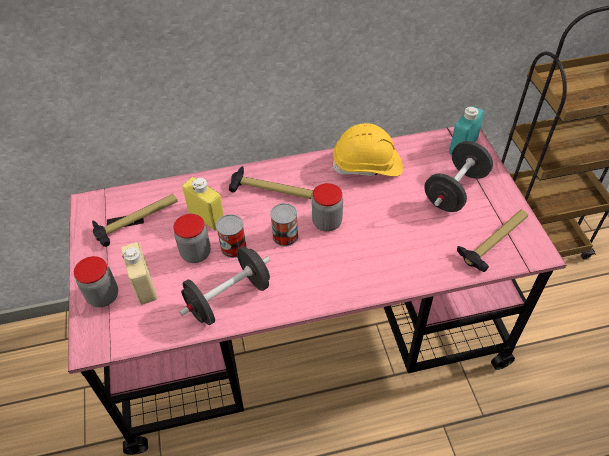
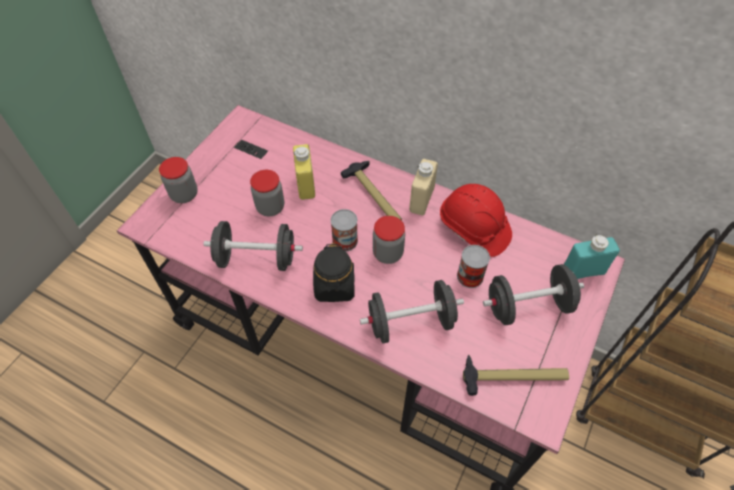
camera: 40 degrees right, 5 degrees up
hammer [92,194,178,247] -> none
beige bottle [121,242,157,305] -> beige bottle moved to [409,159,438,215]
can [216,214,247,258] -> can moved to [457,245,490,288]
yellow hard hat [332,123,403,176] -> red hard hat [440,184,512,257]
none -> black jar [313,243,355,302]
none -> black dumbbell [360,280,464,343]

